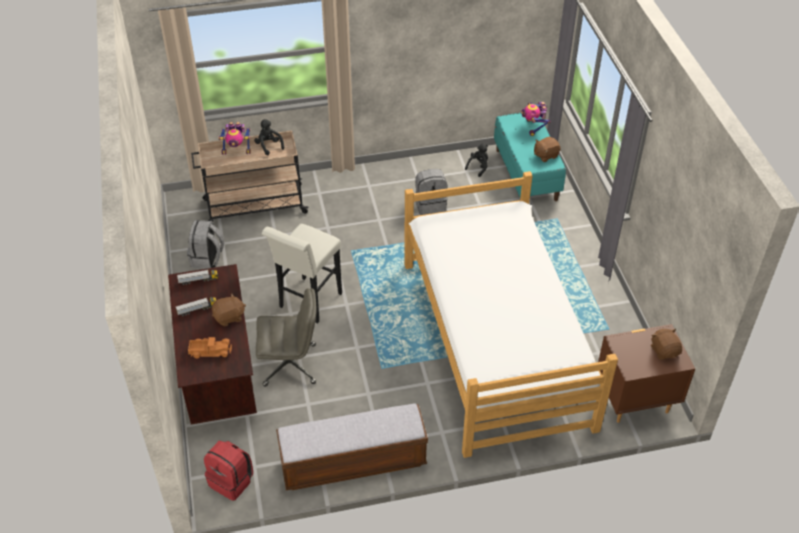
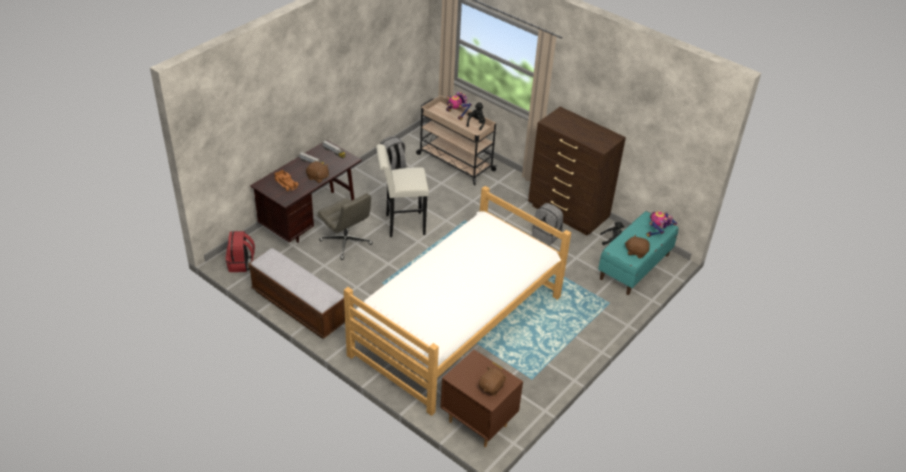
camera: 50 degrees right, 5 degrees down
none -> brown dresser [528,107,626,235]

